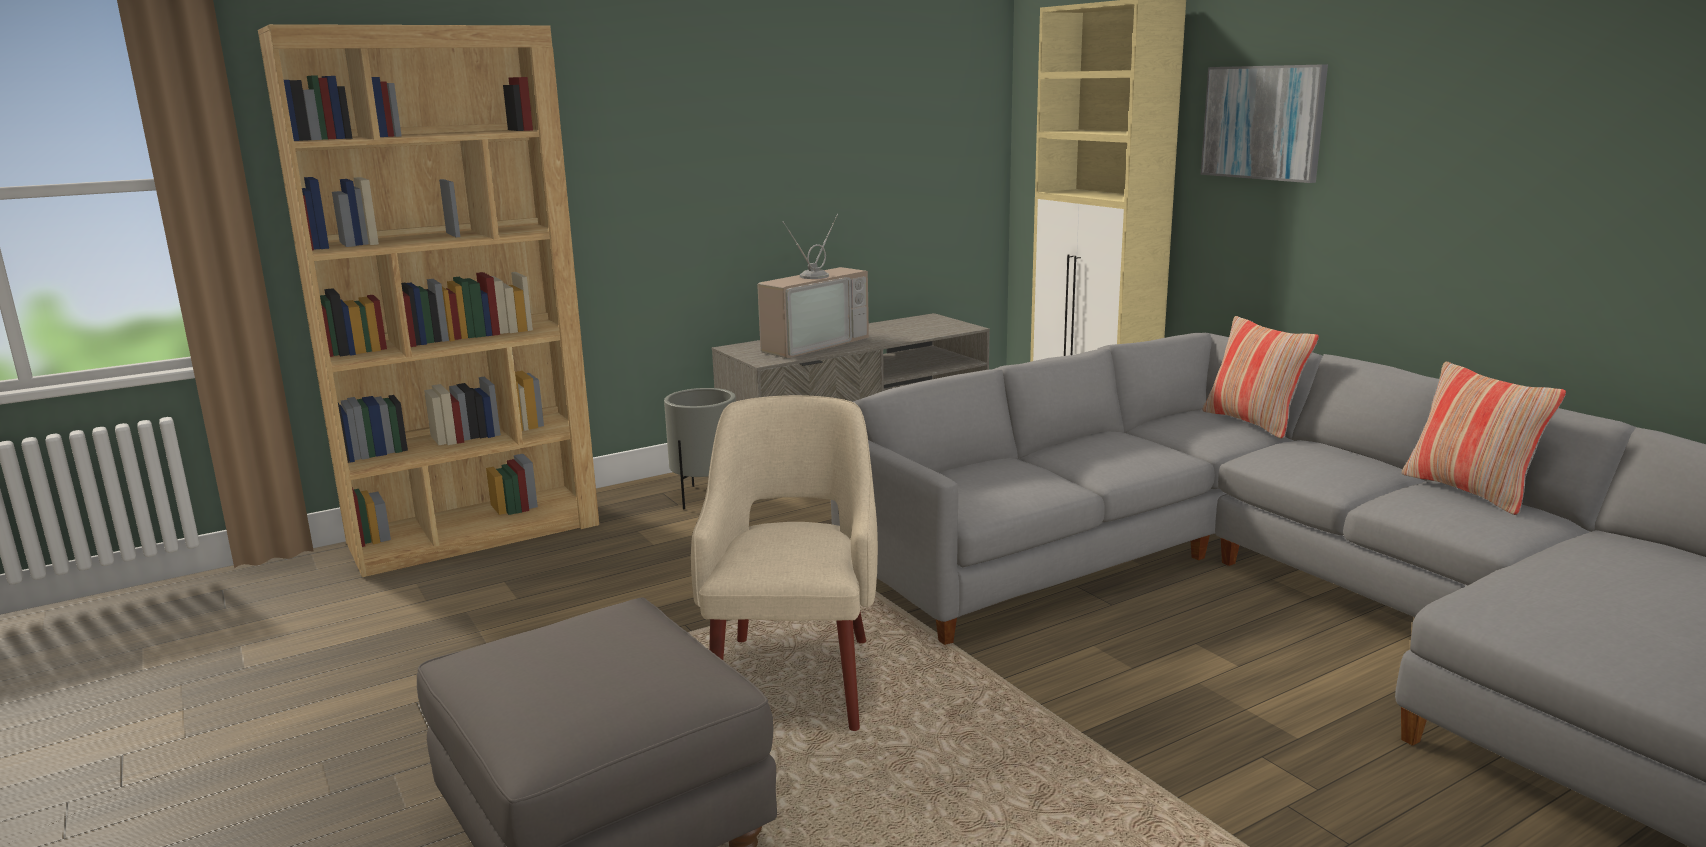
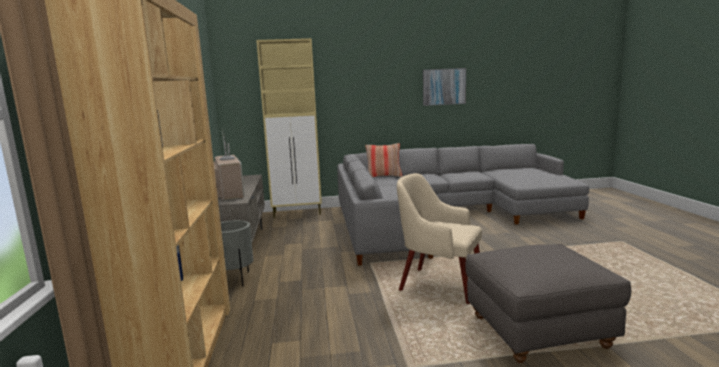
camera: 65 degrees left, 5 degrees down
picture [1201,64,1328,183] -> picture moved to [423,68,466,106]
pillow [1402,362,1566,515] -> none

